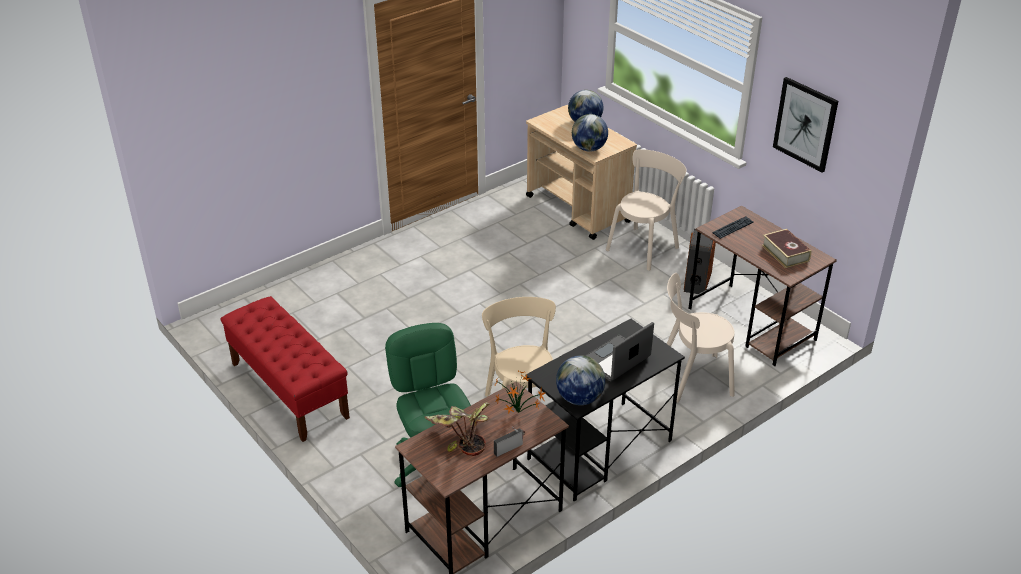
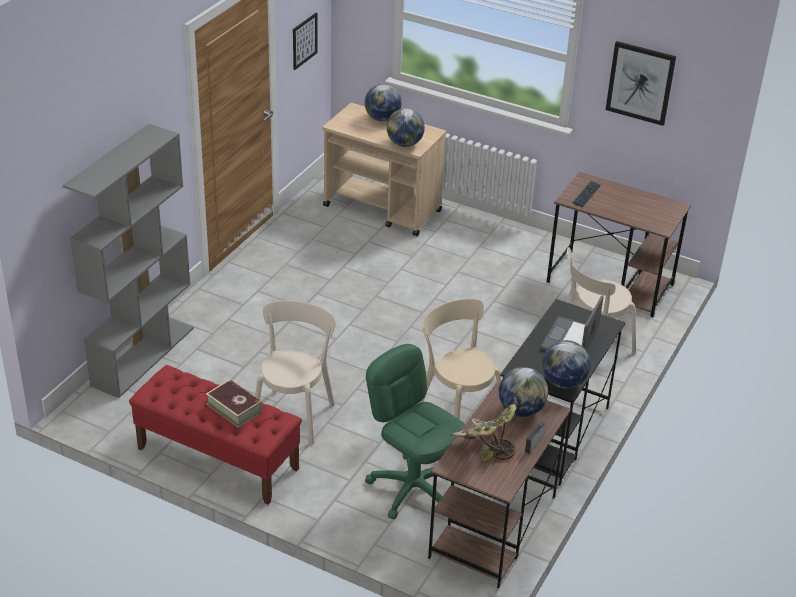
camera: 25 degrees left, 0 degrees up
potted plant [494,371,545,414] -> globe [499,367,548,417]
beige chair [606,149,687,271] -> beige chair moved to [255,301,336,445]
speaker [684,229,716,294] -> none
book [762,229,811,268] -> book moved to [206,379,262,428]
none -> grey bookcase [63,124,194,398]
none -> picture [293,13,318,70]

